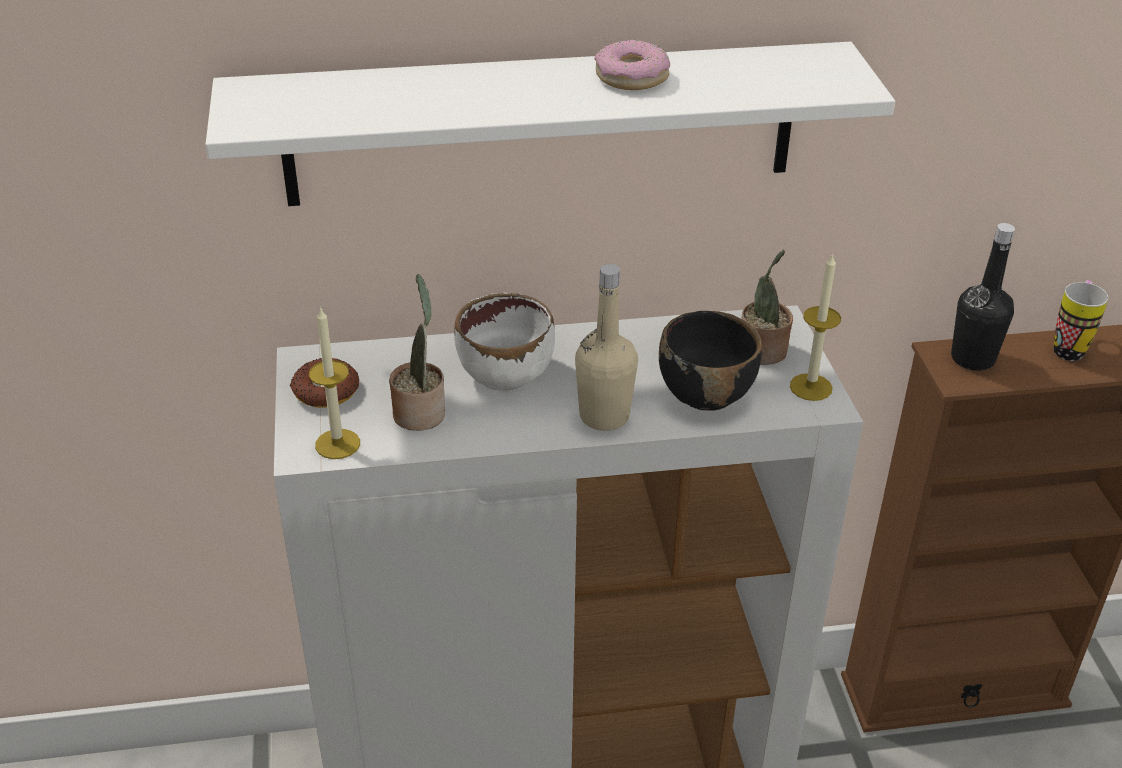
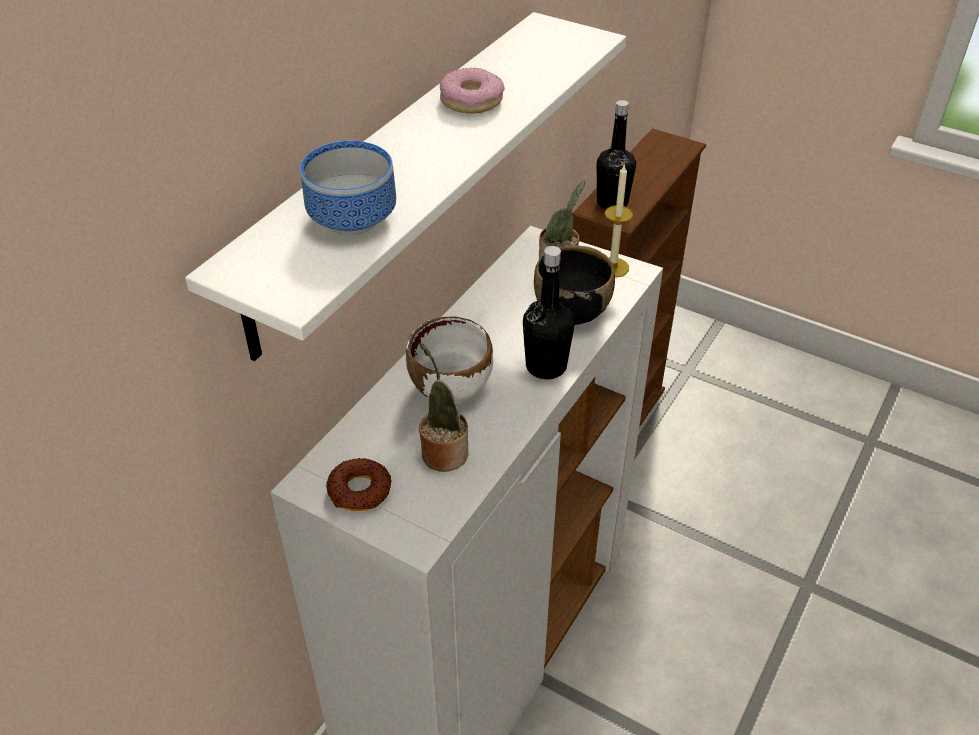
camera: 50 degrees left, 5 degrees up
candle [309,306,360,459] -> none
beige bottle [575,264,638,431] -> black bottle [523,246,575,379]
mug [1054,280,1108,361] -> none
none -> bowl [300,141,396,235]

